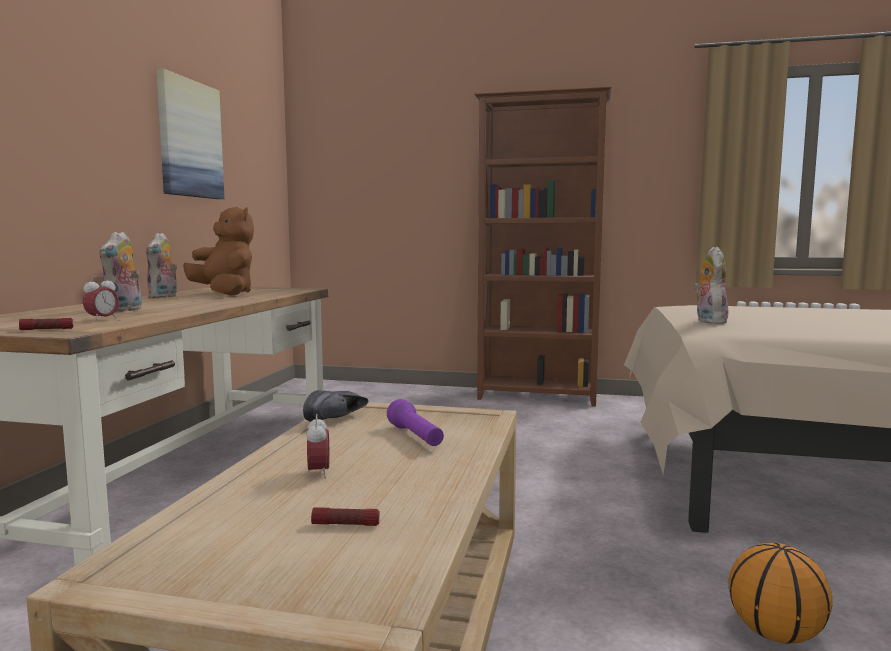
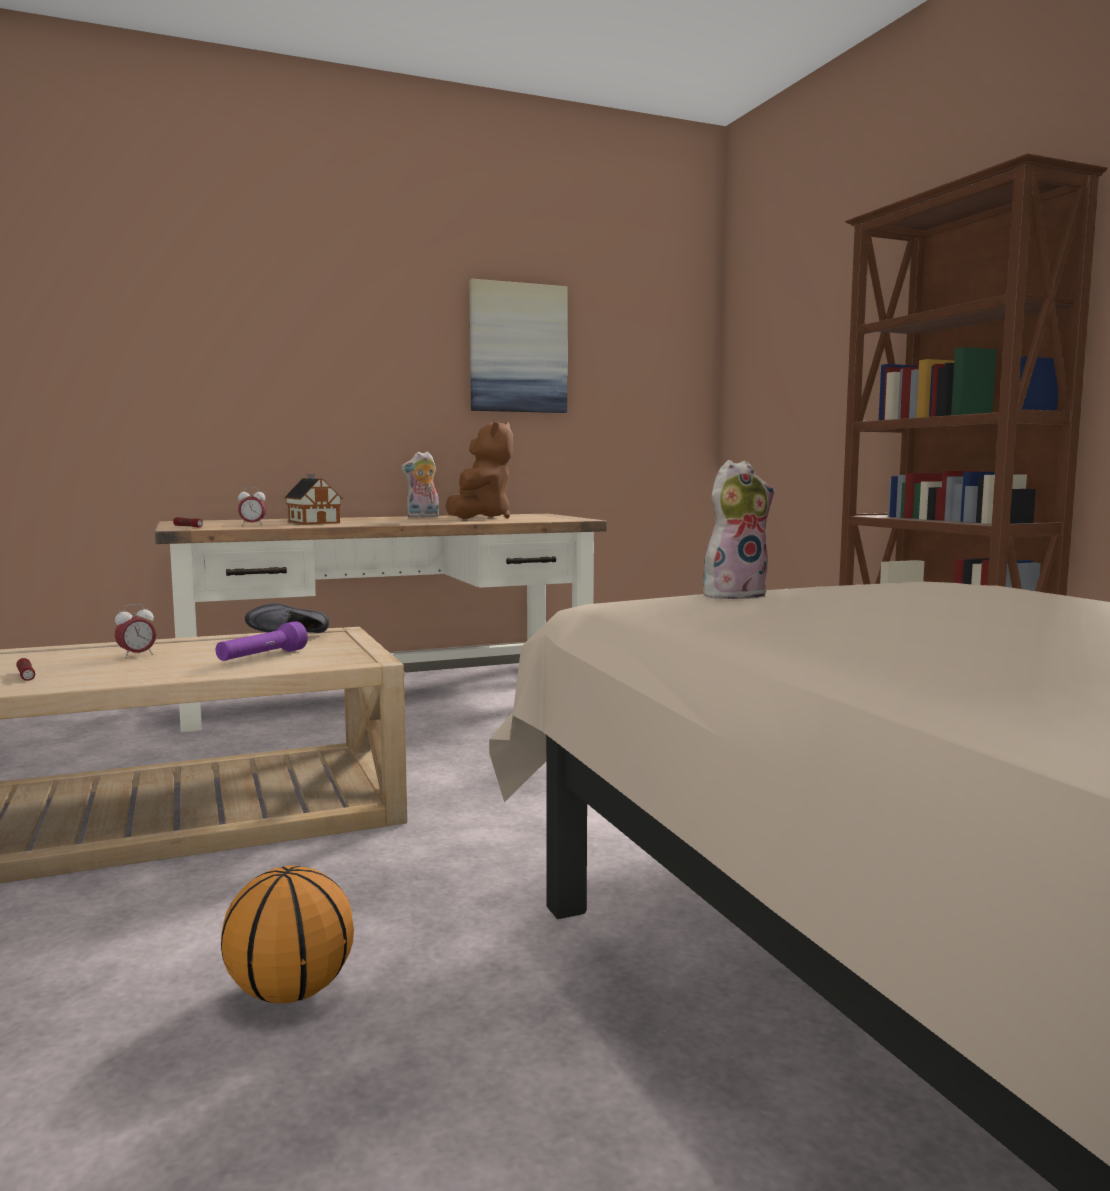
camera: 55 degrees right, 0 degrees up
plush toy [99,231,142,312] -> toy house [284,474,343,524]

